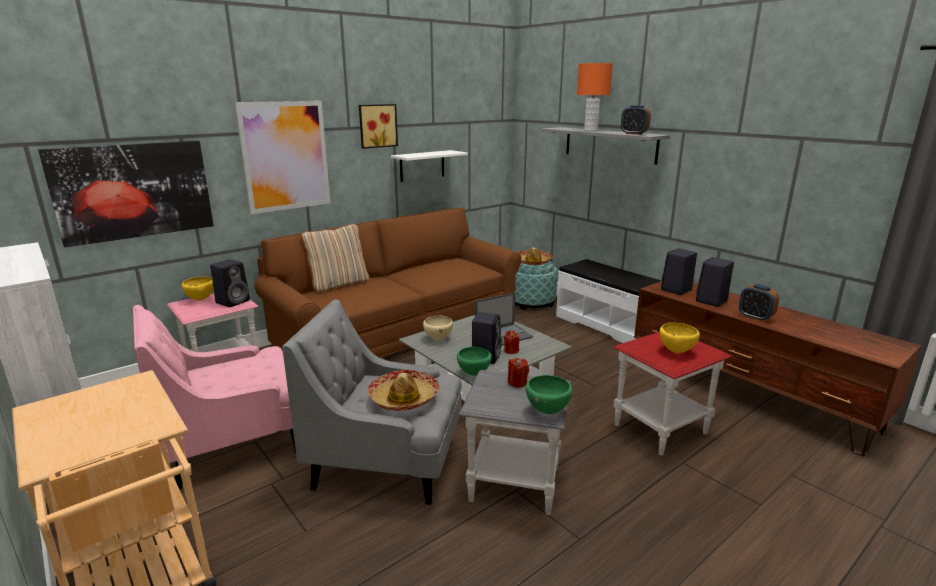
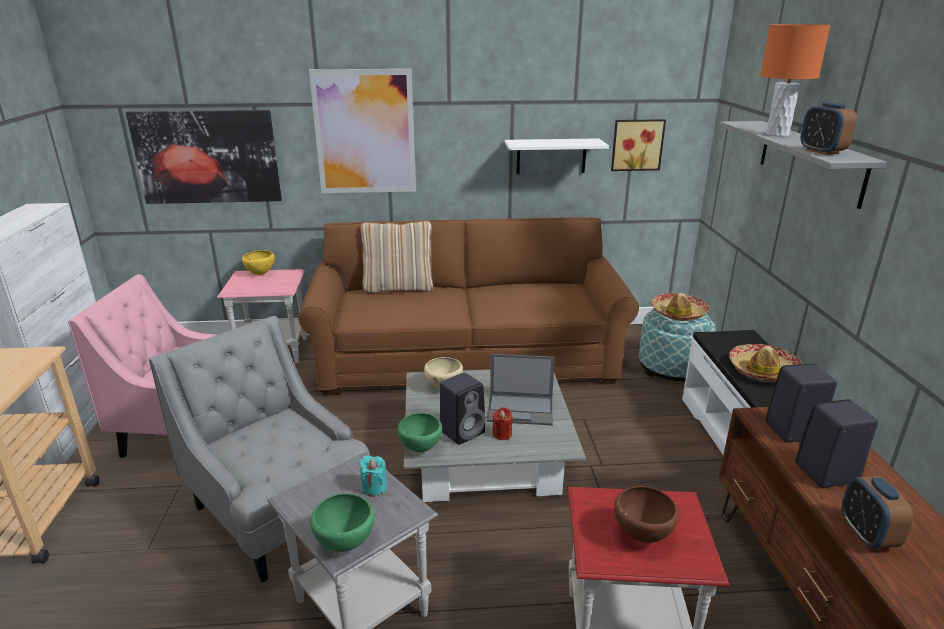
camera: 35 degrees right, 5 degrees up
black speaker [210,259,250,307] -> none
picture [359,104,398,149] -> picture moved to [611,119,666,171]
hat [368,370,439,411] -> hat moved to [729,344,803,382]
red candle [508,358,529,387] -> turquoise candle [359,455,387,497]
yellow bowl [660,323,700,353] -> brown bowl [614,486,679,543]

